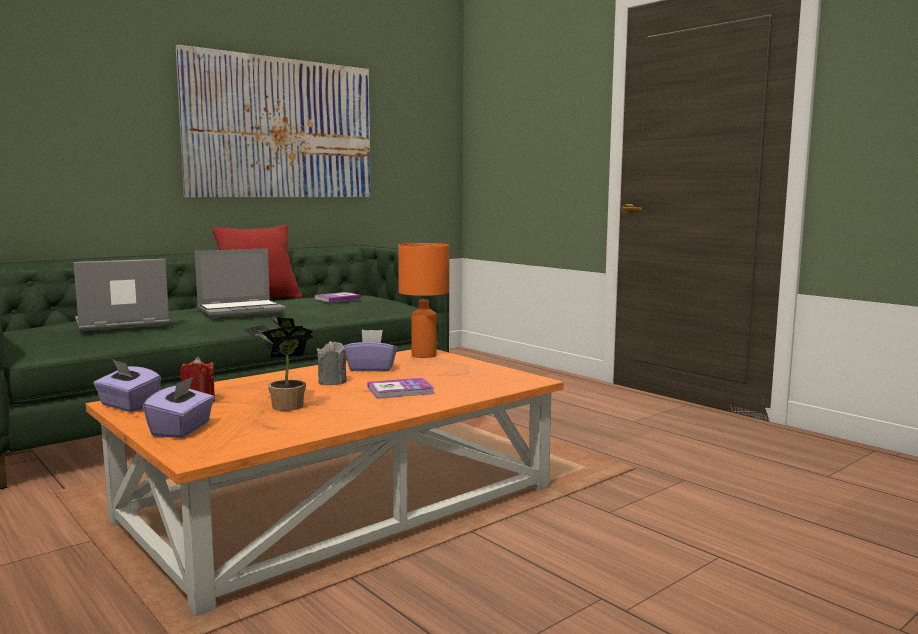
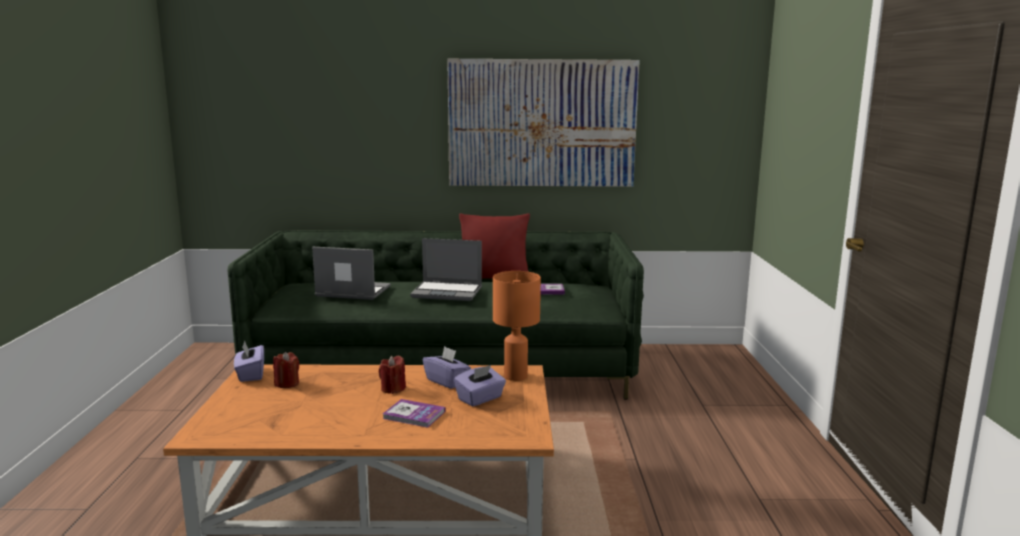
camera: 40 degrees right, 5 degrees up
purple tissue box [143,376,214,438] -> purple tissue box moved to [454,365,506,407]
potted plant [243,313,314,411] -> none
grey candle [317,341,347,385] -> red candle [379,356,406,394]

